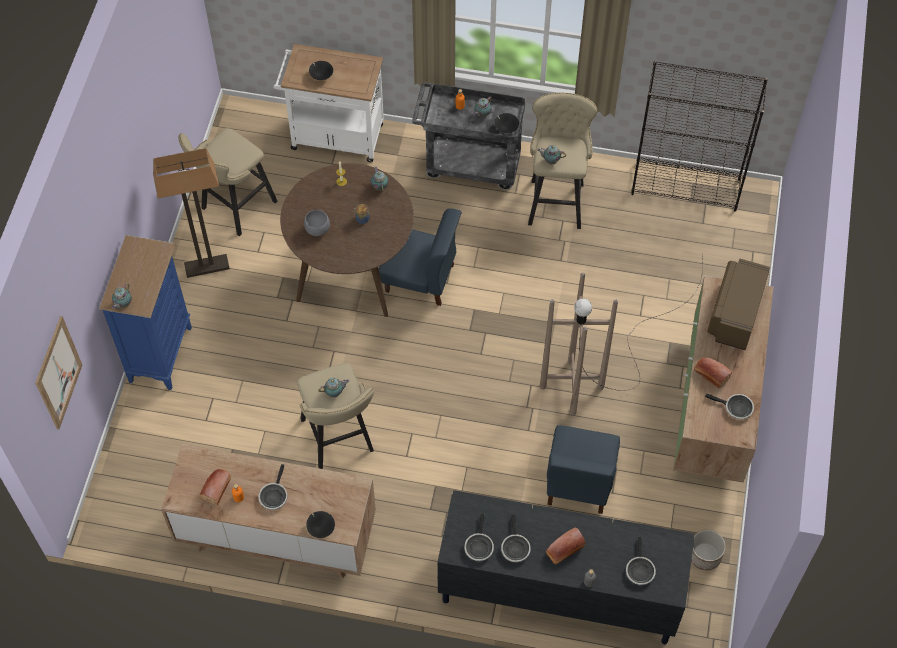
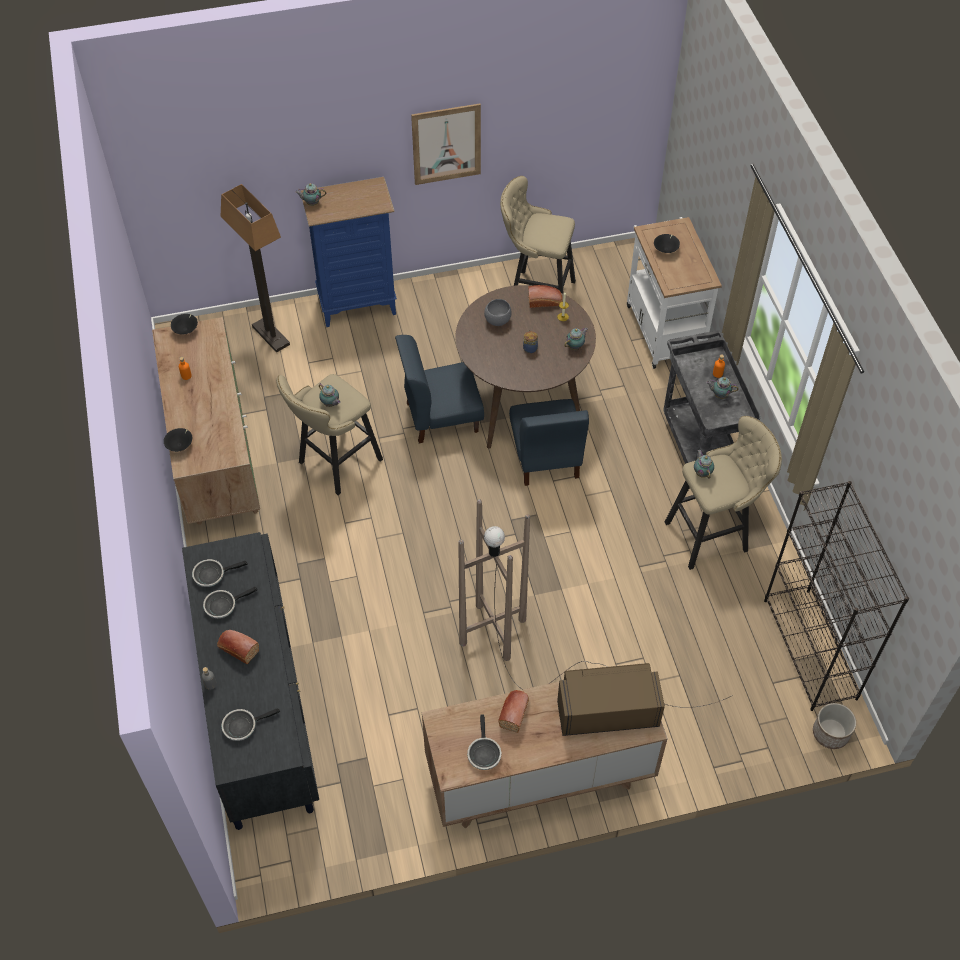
camera: 65 degrees right, 5 degrees down
picture [35,316,82,429] -> picture moved to [411,103,481,185]
floor lamp [153,148,230,278] -> floor lamp moved to [221,184,290,353]
bread [200,469,231,506] -> bread moved to [528,285,562,308]
frying pan [258,464,288,510] -> none
black bowl [495,113,519,133] -> black bowl moved to [171,314,198,334]
blue chair [547,425,620,514] -> blue chair moved to [395,335,484,444]
planter [691,530,726,570] -> planter moved to [813,703,856,749]

